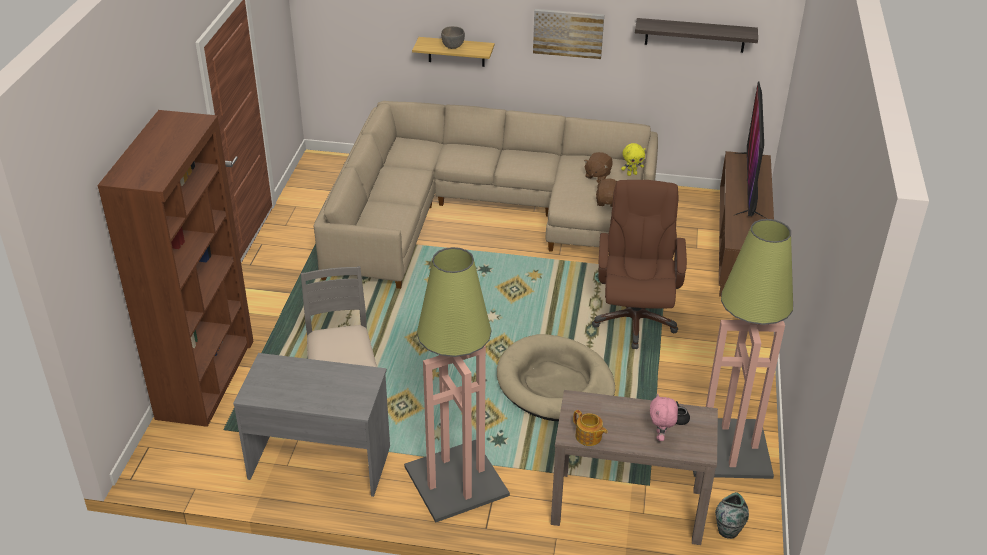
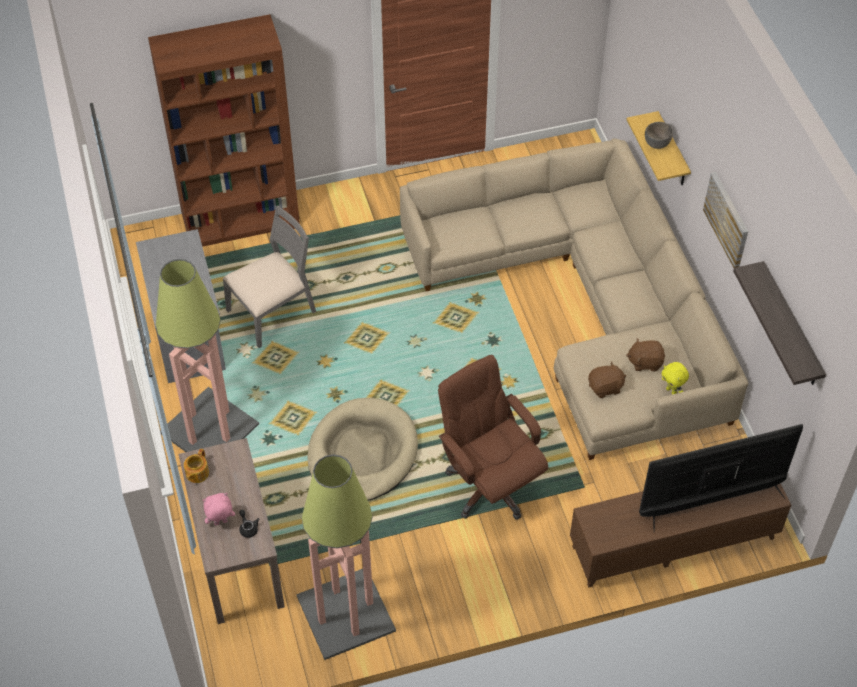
camera: 65 degrees right, 15 degrees up
brown office chair [592,180,687,349] -> brown office chair turned 105 degrees counterclockwise [438,355,548,520]
vase [715,492,749,539] -> none

